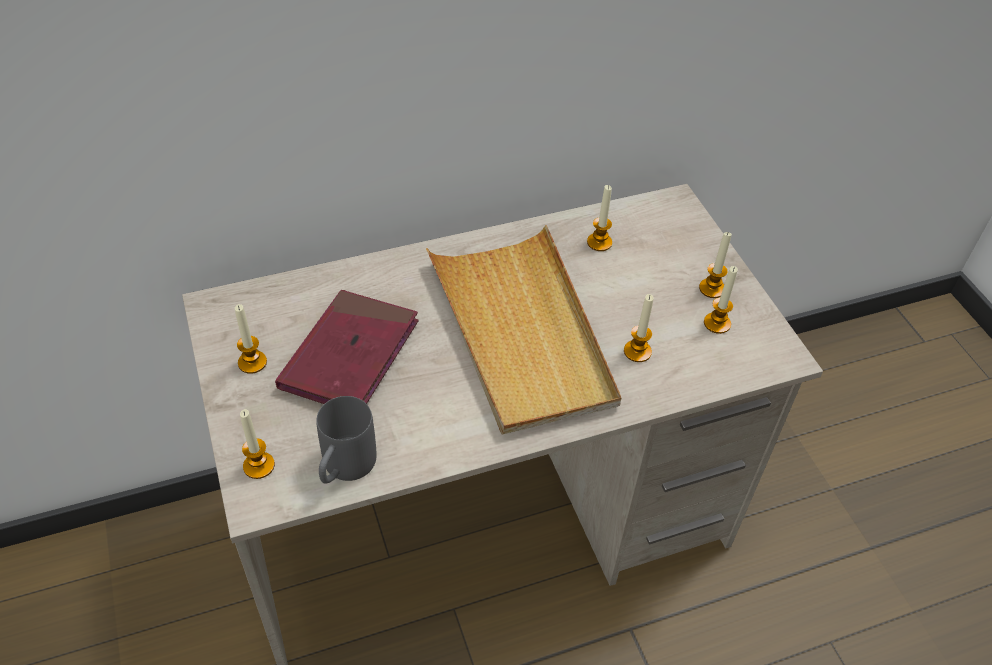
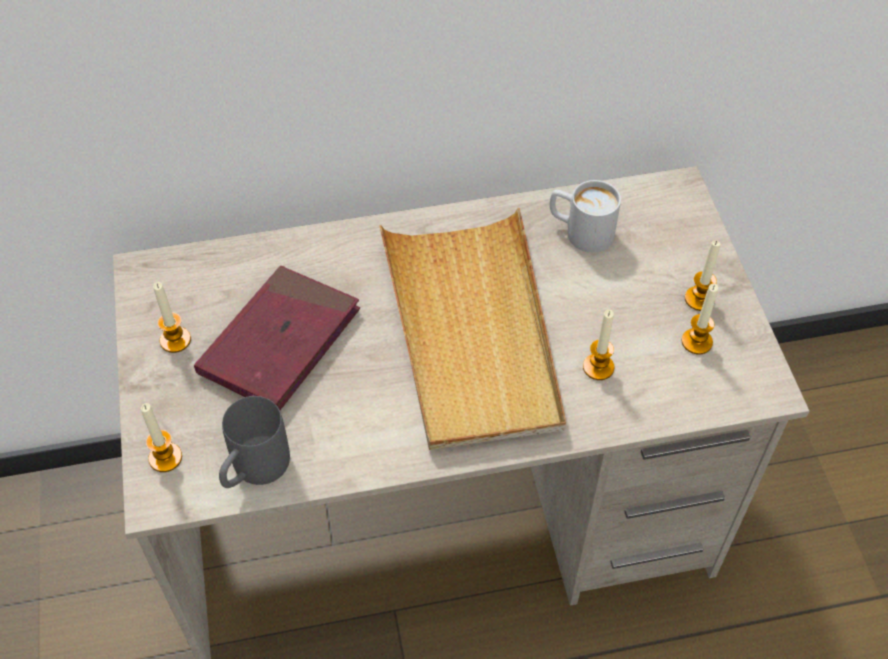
camera: 10 degrees right, 5 degrees up
candle [587,185,612,251] -> white mug [550,180,621,253]

